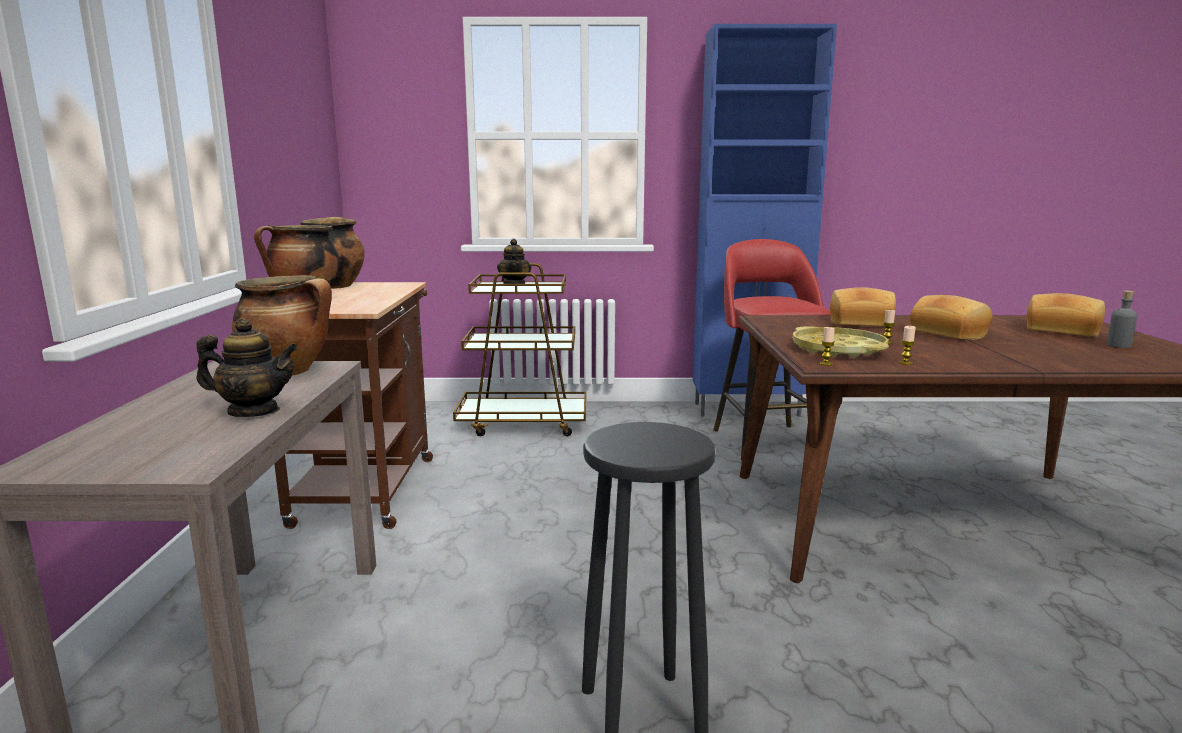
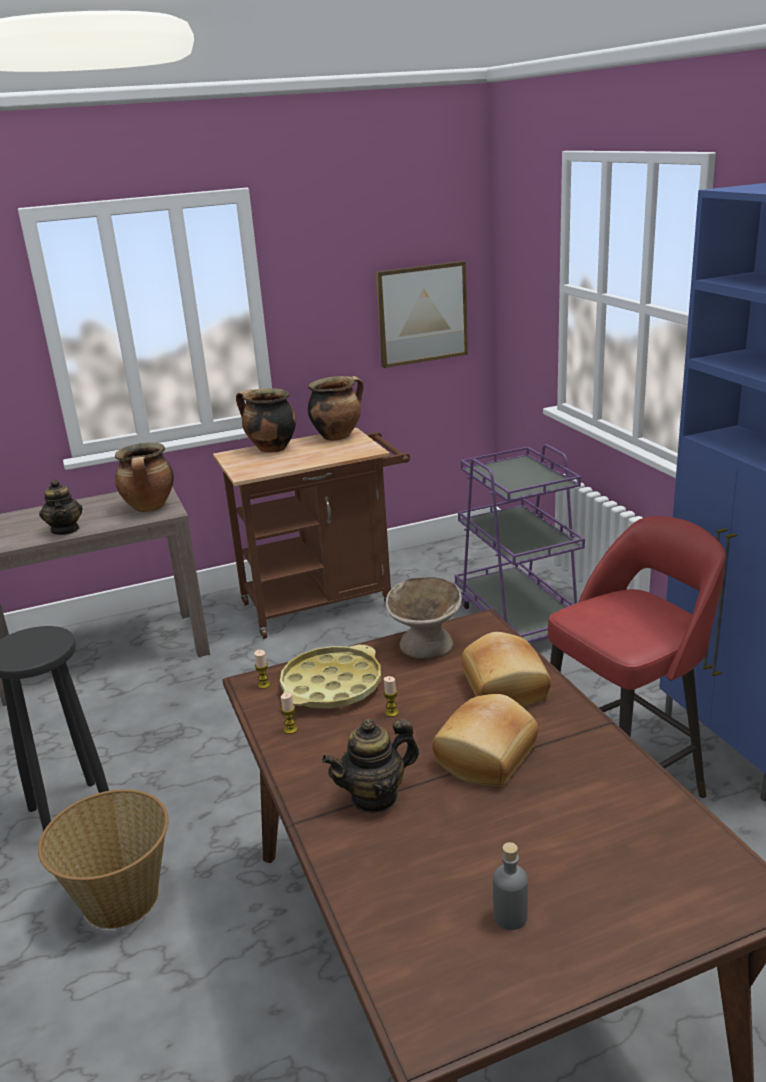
camera: 70 degrees right, 10 degrees up
brown cart [453,263,586,436] -> purple cart [455,444,585,643]
teapot [497,239,531,284] -> teapot moved to [322,718,419,814]
bread [1027,293,1105,337] -> none
none -> basket [38,789,169,929]
none -> picture [375,261,468,368]
none -> beige bowl [386,577,462,659]

